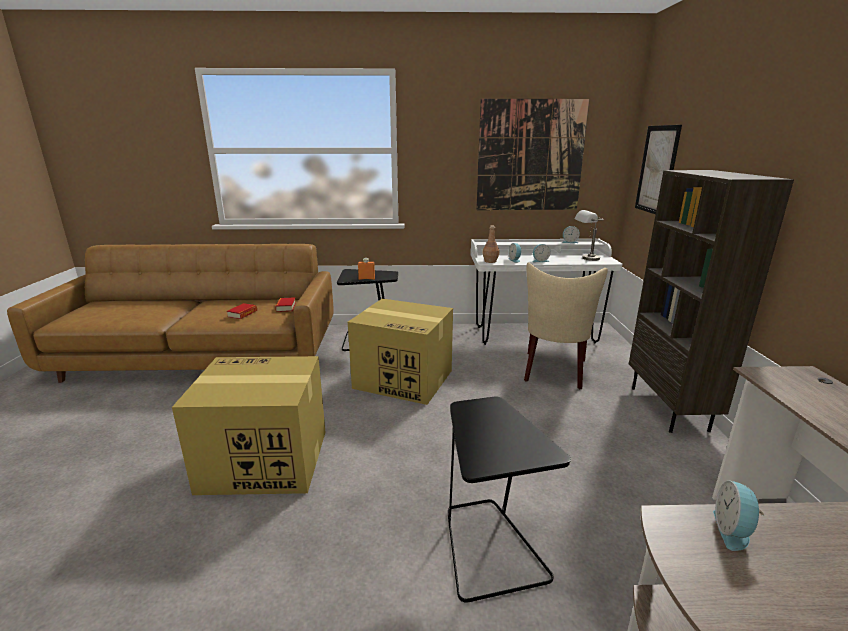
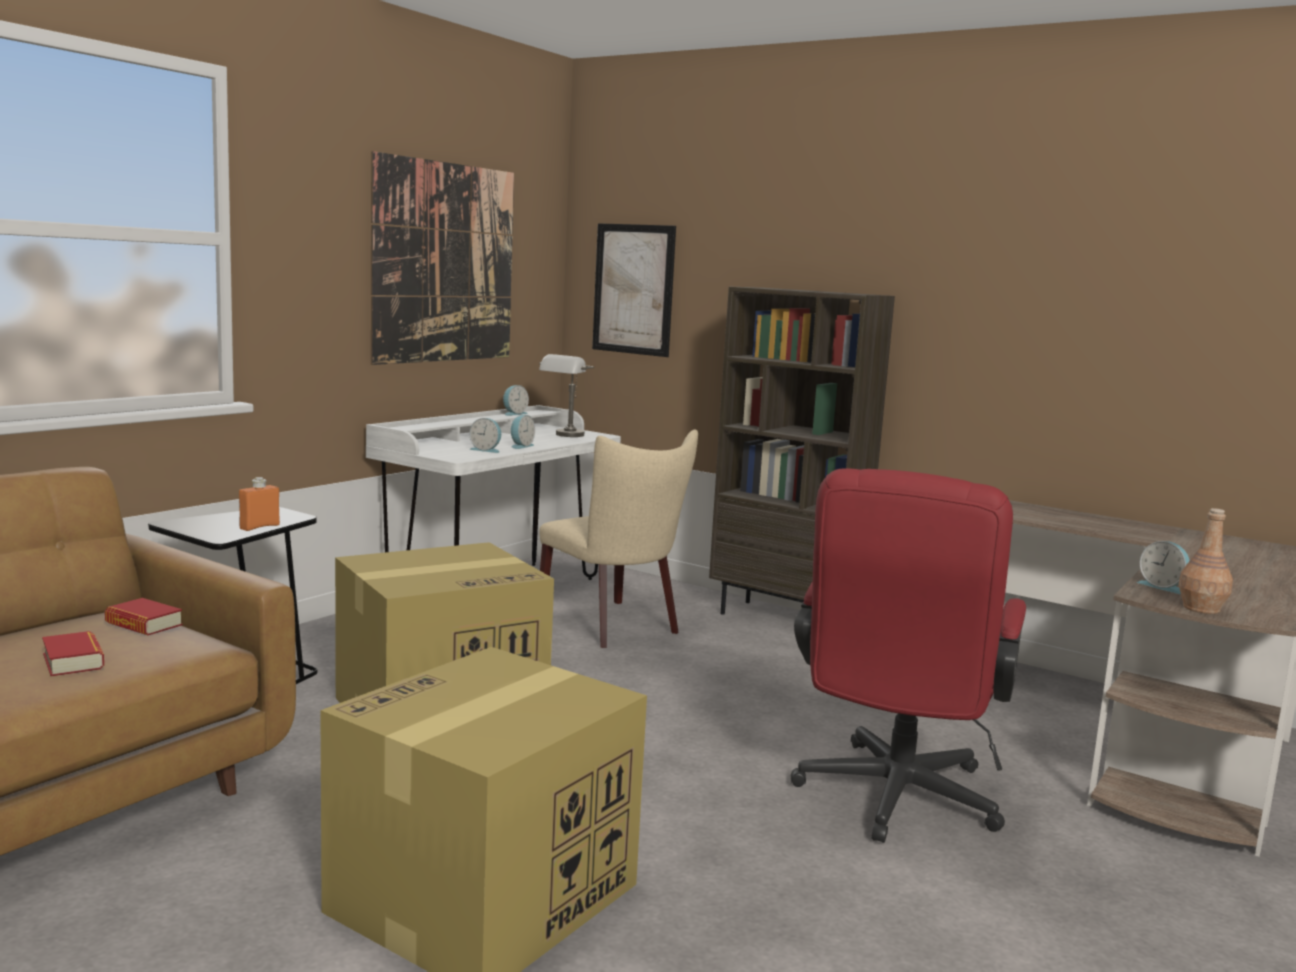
camera: 55 degrees left, 10 degrees down
black side table [448,397,571,603] -> red office chair [791,468,1026,843]
brown bottle [482,225,499,263] -> brown bottle moved to [1179,508,1233,614]

